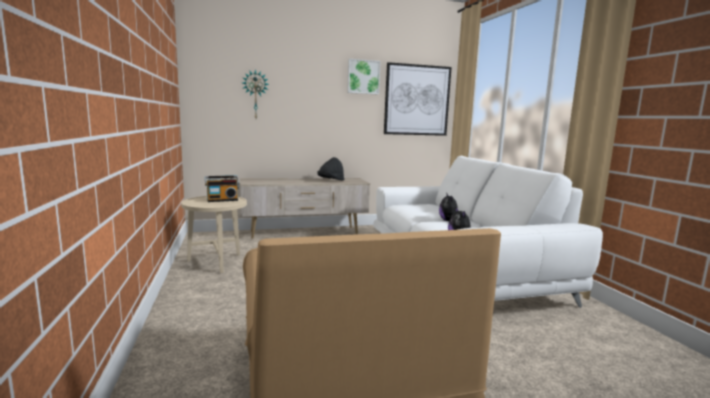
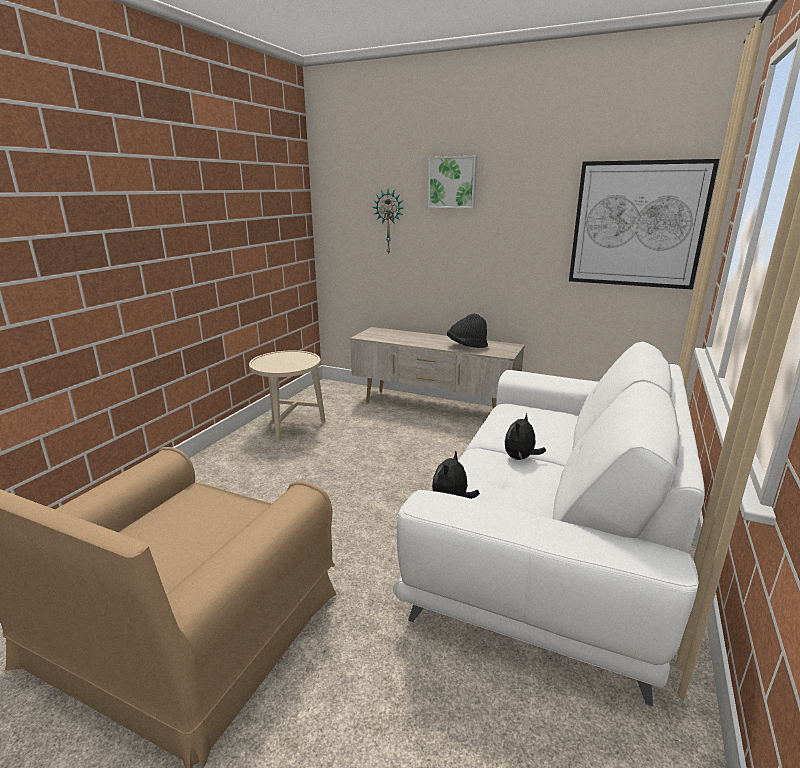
camera: 40 degrees right, 10 degrees up
radio [205,175,239,202] -> none
picture [347,59,381,94] -> picture moved to [428,156,477,208]

